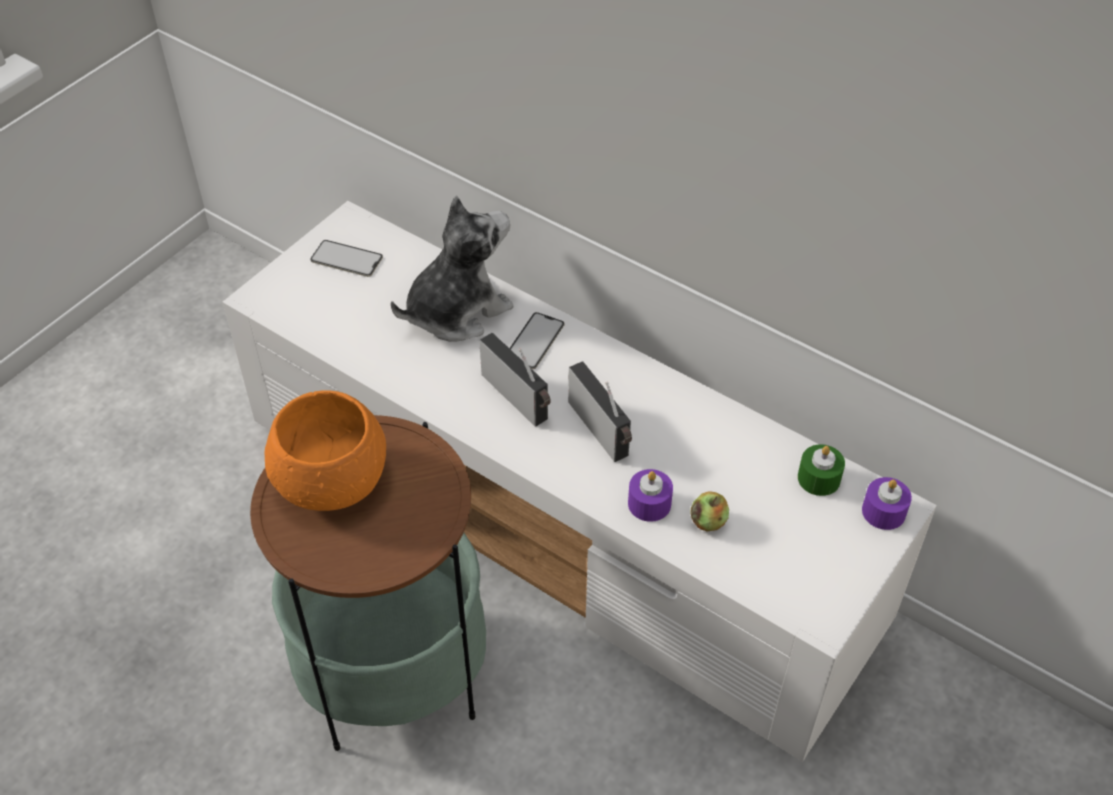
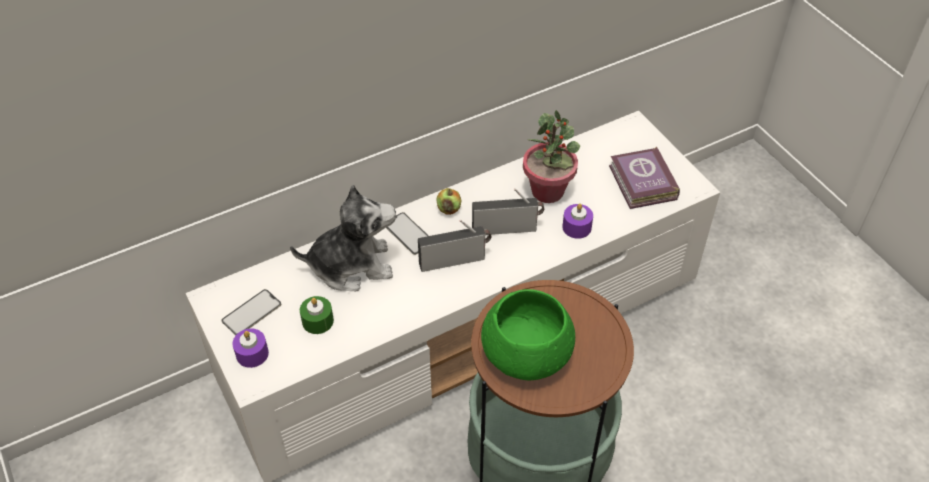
camera: 65 degrees left, 0 degrees up
orange bowl [264,390,386,511] -> green bowl [481,289,575,380]
plush toy [391,196,513,342] -> plush toy turned 90 degrees clockwise [290,185,396,291]
apple [690,491,729,532] -> apple moved to [436,188,462,215]
green candle [798,444,845,496] -> green candle moved to [300,296,334,334]
purple candle [862,477,912,530] -> purple candle moved to [232,329,269,368]
none -> potted plant [523,110,580,203]
none -> book [609,147,680,209]

